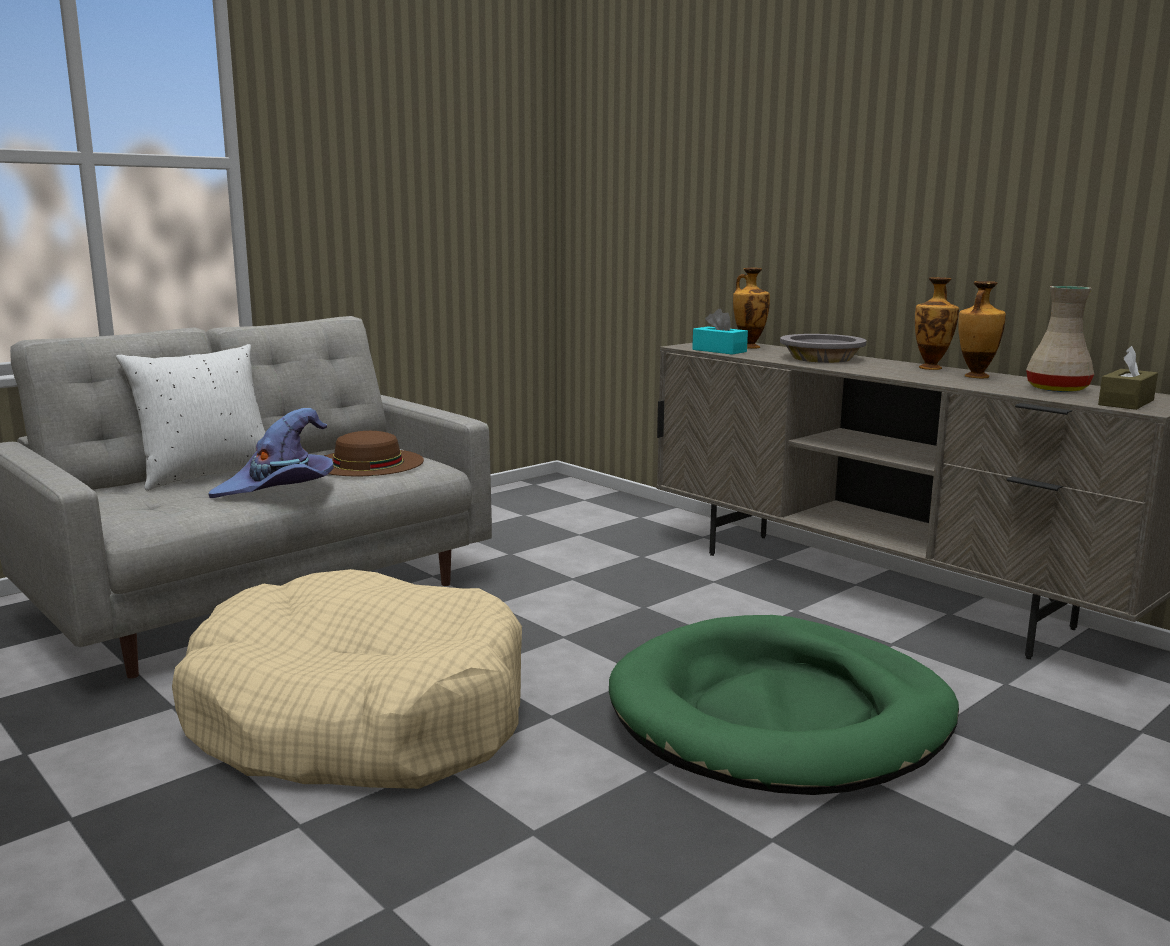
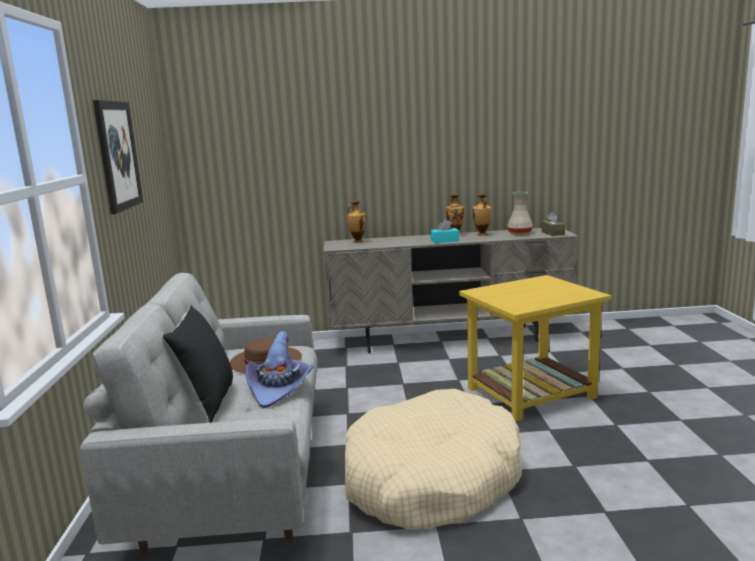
camera: 50 degrees left, 0 degrees up
white pillow [116,344,265,491] -> black pillow [162,306,233,423]
green dog bed [609,615,959,795] -> yellow side table [459,275,611,421]
turquoise tissue box [692,309,748,355] -> turquoise tissue box moved to [431,219,459,243]
grey bowl [780,334,867,363] -> none
none -> picture [93,100,143,214]

